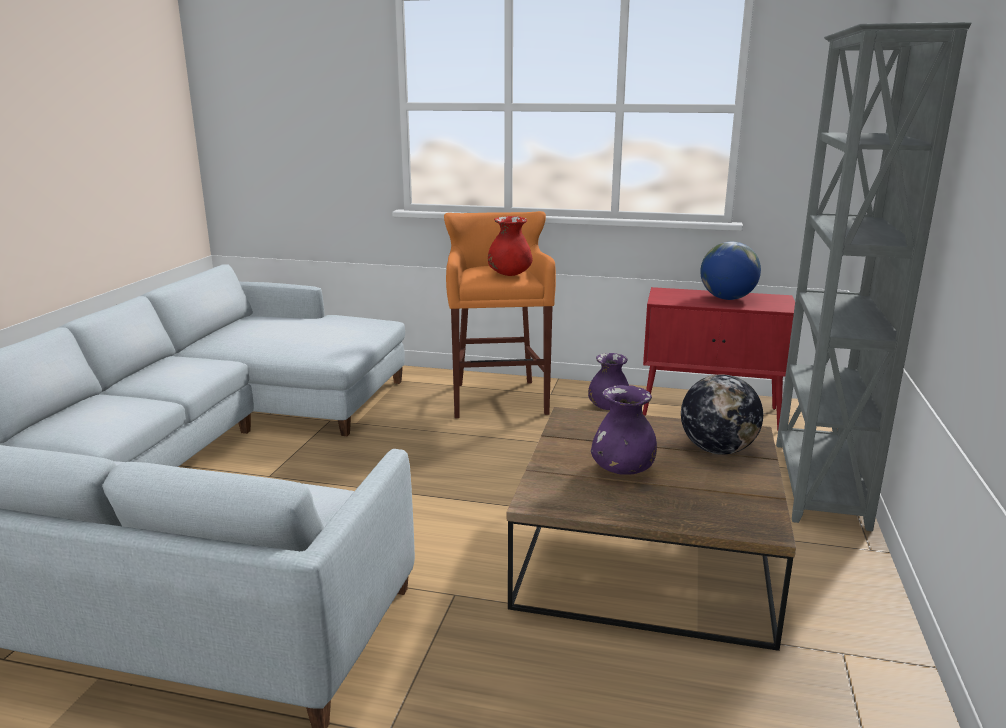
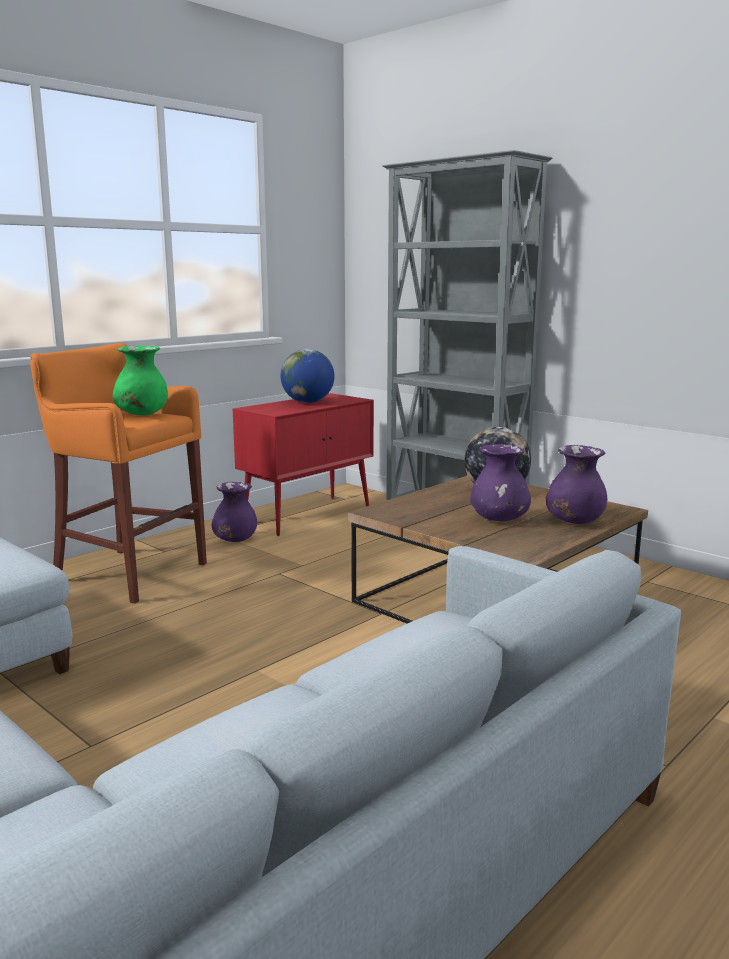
camera: 60 degrees left, 5 degrees down
red vase [488,216,532,276] -> green vase [113,346,168,415]
none -> purple vase [546,445,607,524]

